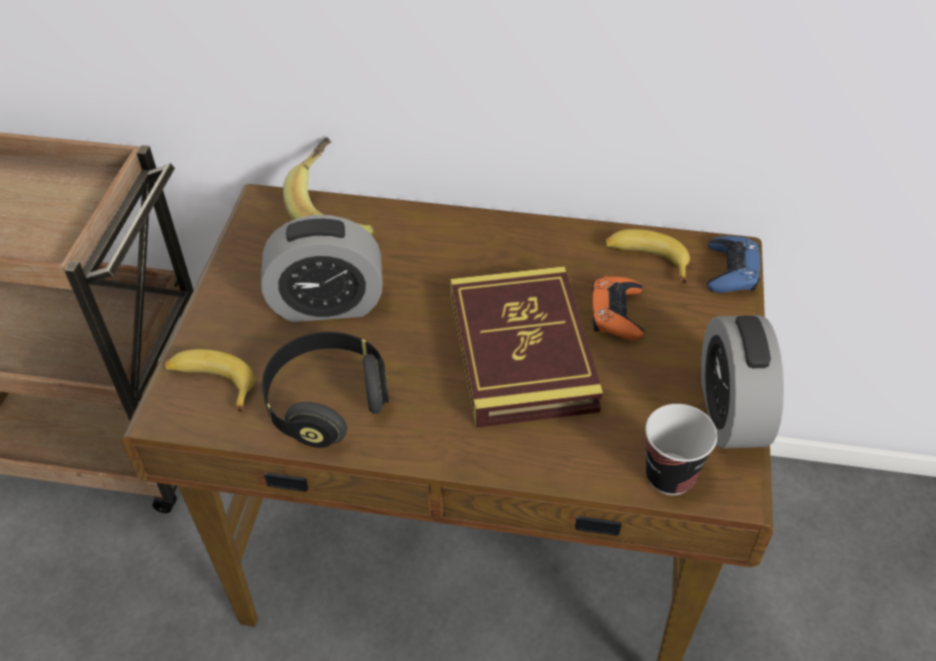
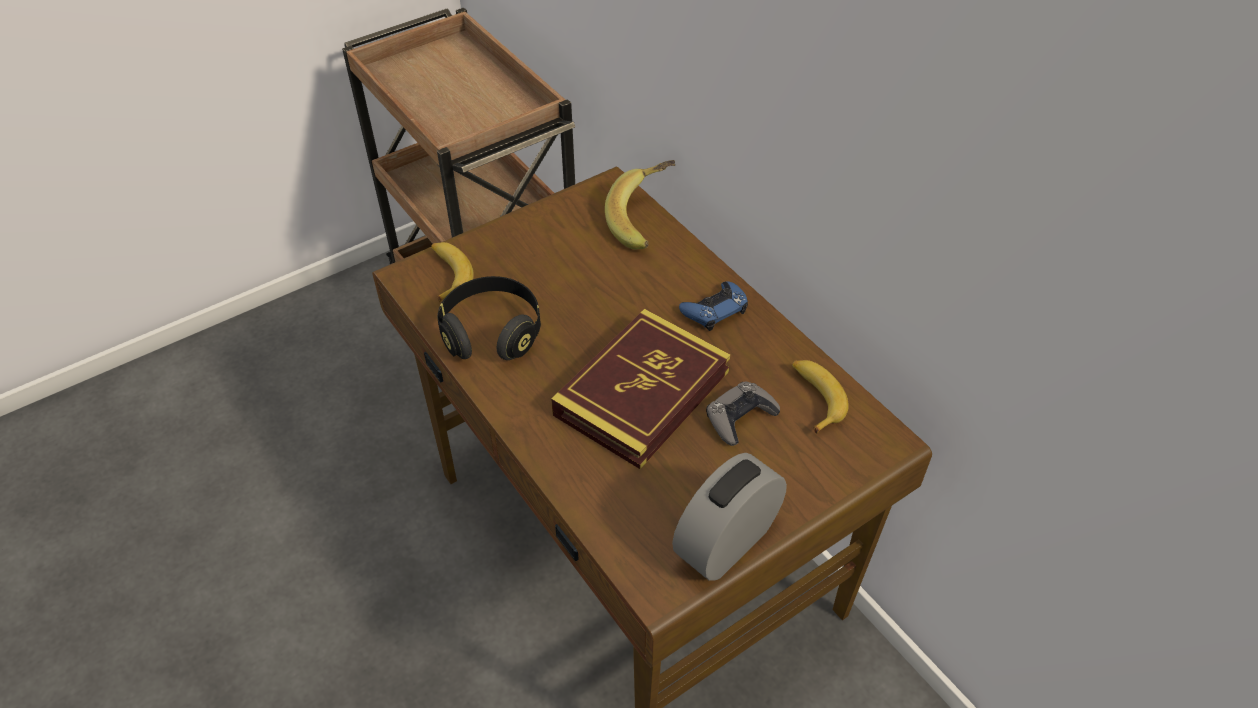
camera: 45 degrees right, 0 degrees up
alarm clock [261,215,383,322] -> none
orange game controller [592,276,645,340] -> grey game controller [706,381,780,446]
cup [646,404,717,495] -> none
blue game controller [707,236,760,293] -> blue game controller moved to [679,281,748,331]

